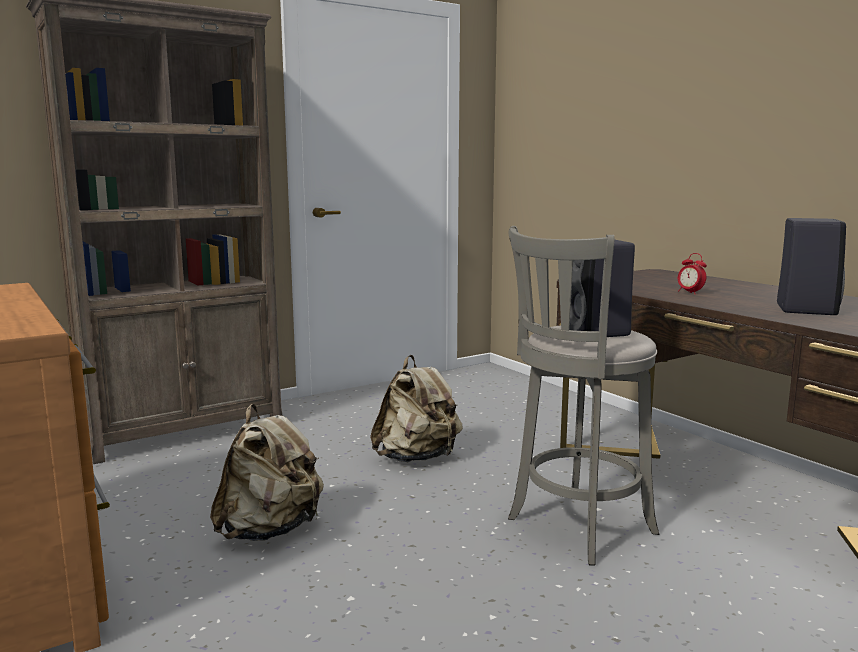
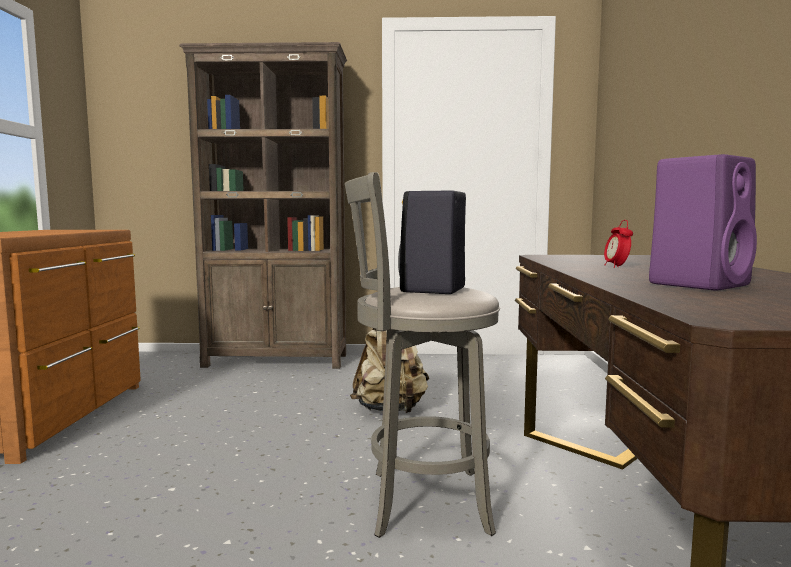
camera: 35 degrees right, 5 degrees down
beige backpack [210,404,324,541] -> none
black speaker [777,218,846,315] -> purple speaker [649,154,757,291]

